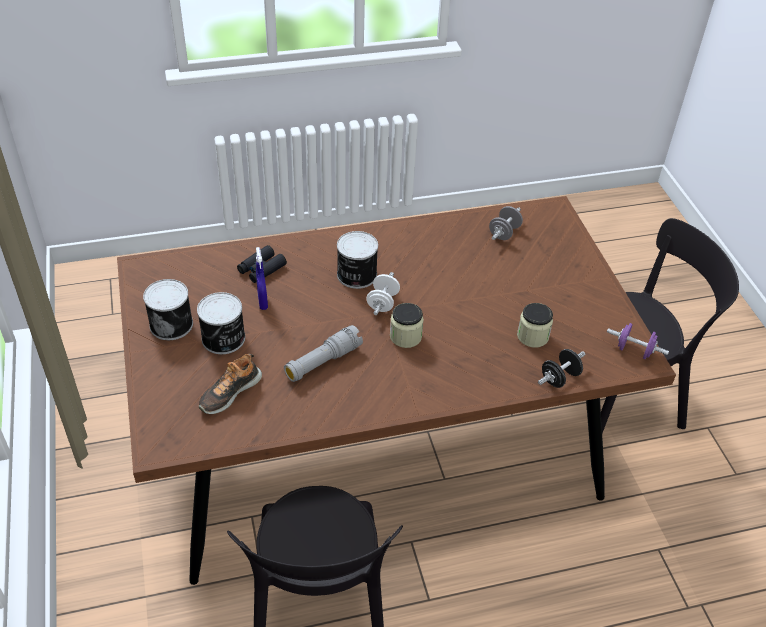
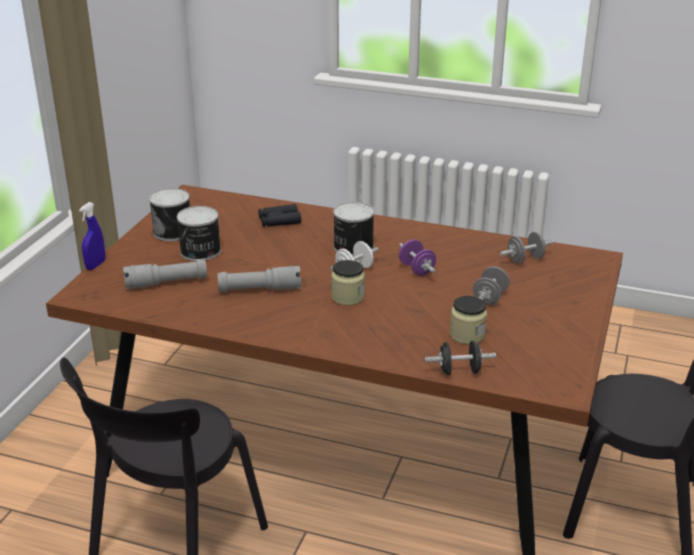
camera: 35 degrees right, 15 degrees down
shoe [199,354,262,414] -> grey flashlight [123,259,207,289]
blue spray bottle [256,247,268,310] -> blue spray bottle moved to [79,202,105,270]
purple dumbbell [607,323,669,359] -> purple dumbbell moved to [399,239,436,276]
none -> grey dumbbell [473,266,510,305]

